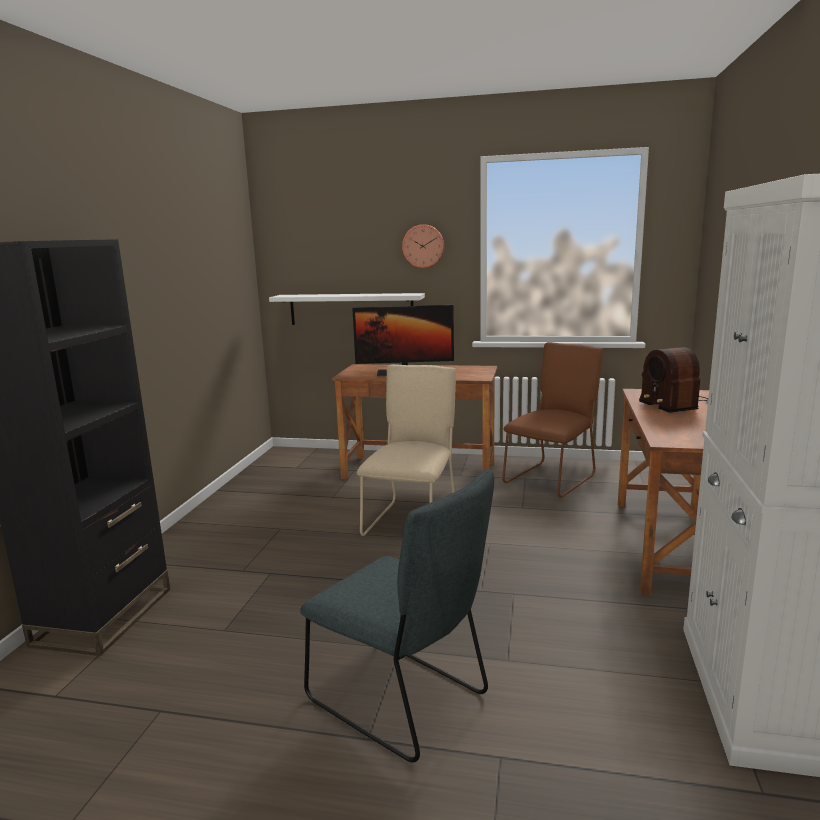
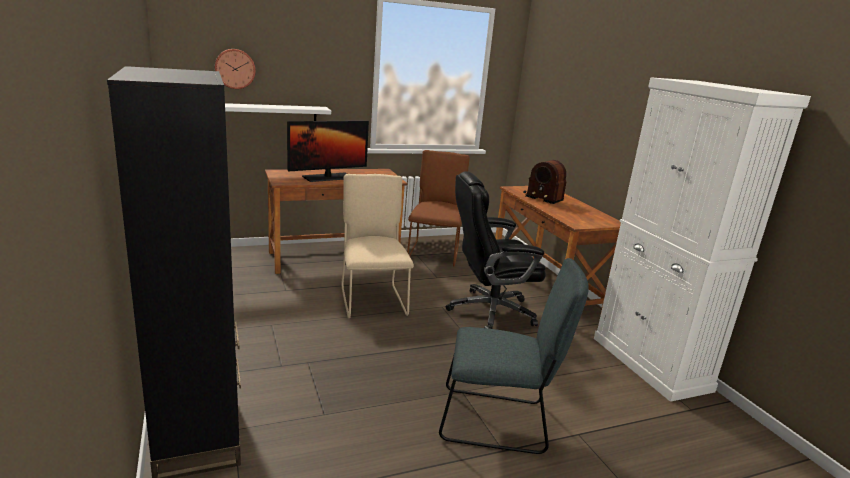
camera: 35 degrees left, 5 degrees up
wall clock [402,224,444,268] -> wall clock moved to [215,49,256,89]
none -> black office chair [446,171,546,329]

